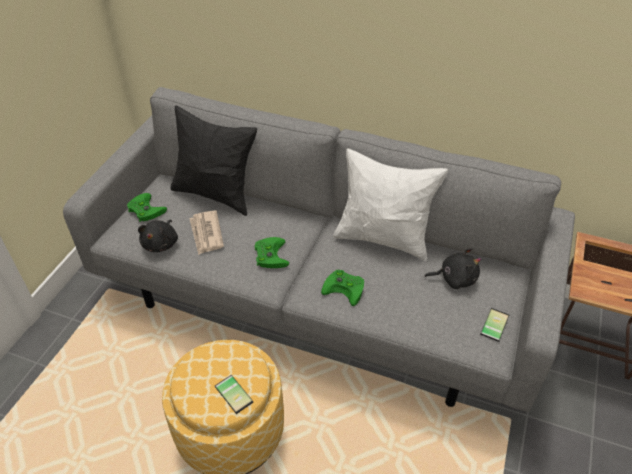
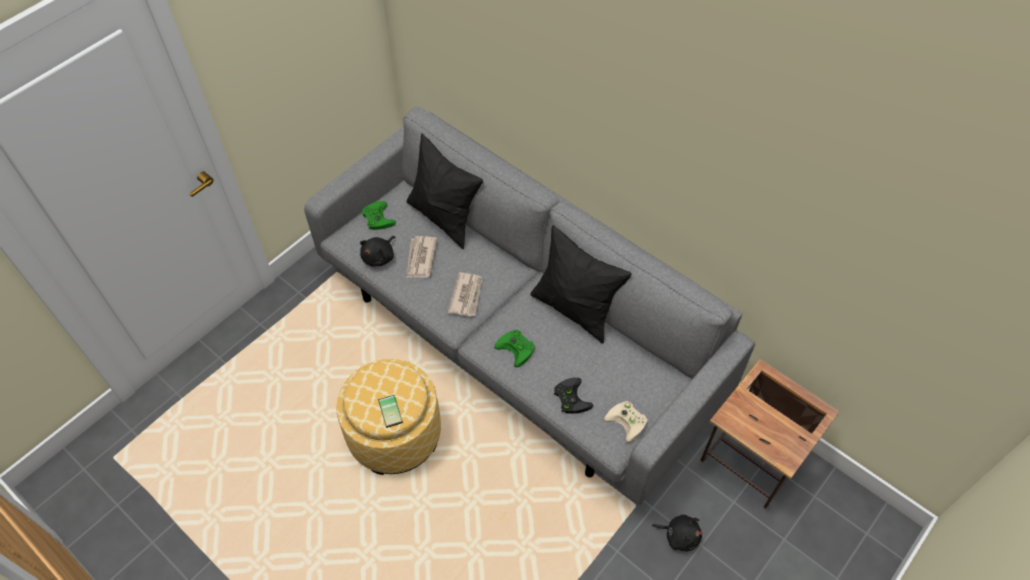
camera: 20 degrees right, 10 degrees up
green game controller [255,237,289,268] -> newspaper [448,272,482,317]
white pillow [333,148,448,261] -> black pillow [530,225,632,344]
black plush toy [425,248,481,289] -> black plush toy moved to [652,515,703,551]
phone [480,308,509,342] -> beige game controller [604,401,647,442]
none -> black game controller [554,378,593,414]

